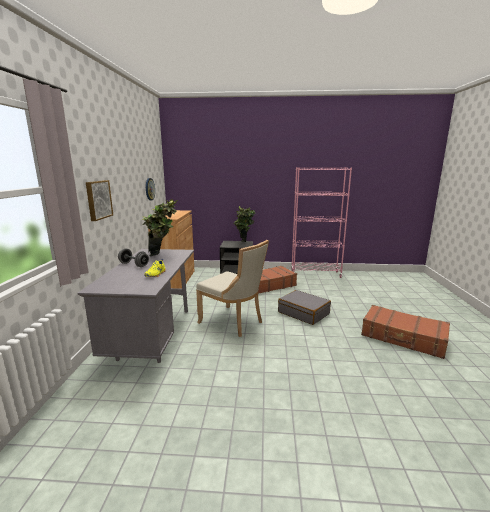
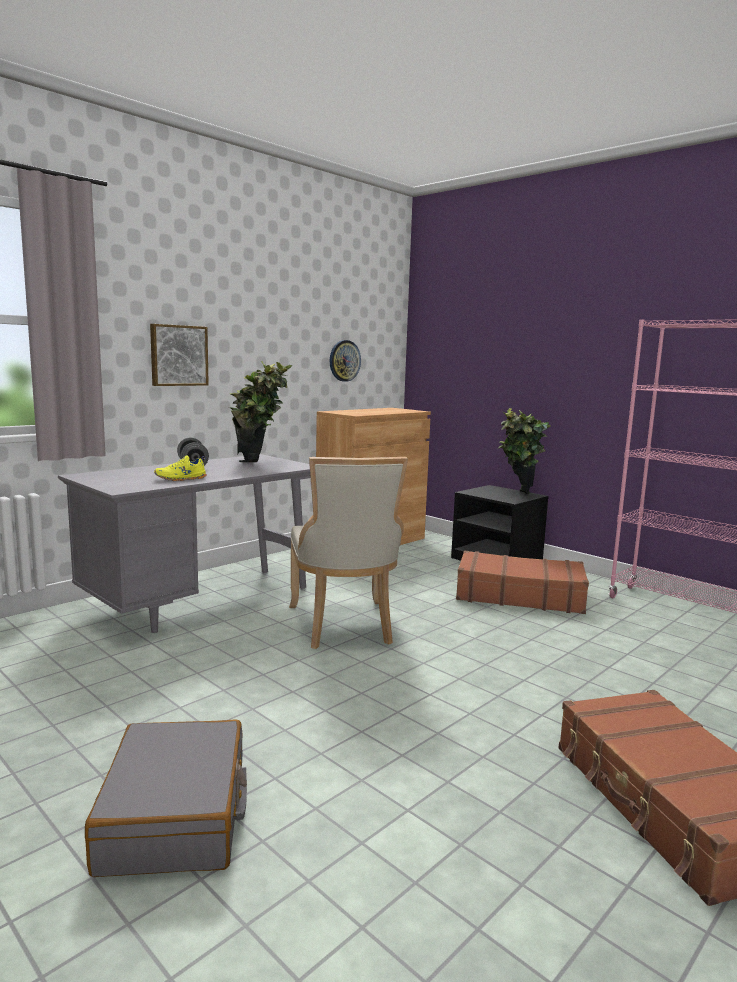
camera: 40 degrees right, 5 degrees down
grey suitcase [278,290,331,325] -> grey suitcase moved to [85,719,247,877]

